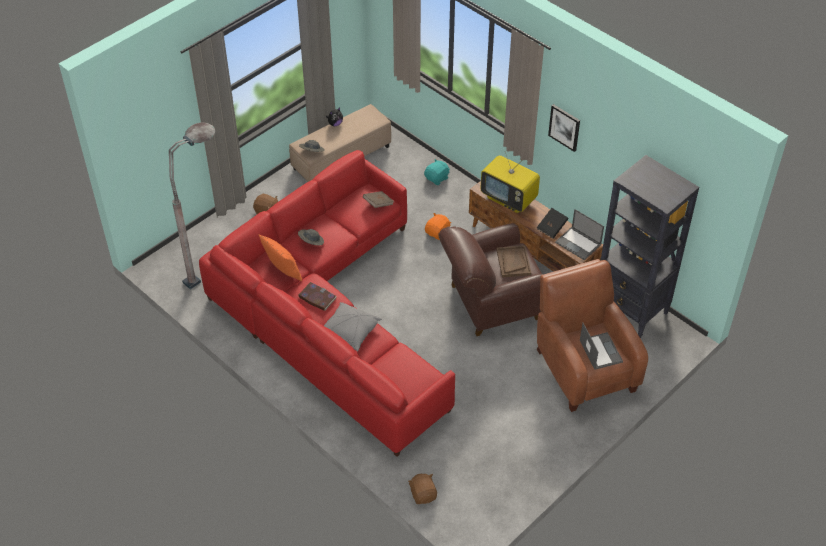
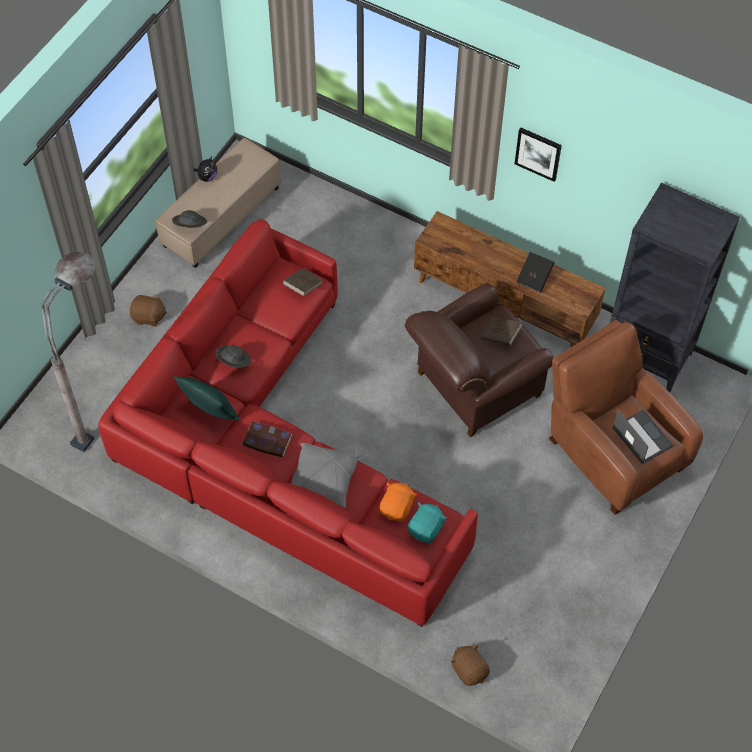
camera: 15 degrees left, 10 degrees up
orange pillow [258,234,302,281] -> green pillow [173,376,240,421]
turquoise plush toy [424,159,450,185] -> turquoise plush toy moved to [408,502,447,543]
orange plush toy [425,213,451,240] -> orange plush toy moved to [379,483,417,521]
television [480,151,540,213] -> none
brown tray [496,245,531,278] -> brown book [480,317,522,345]
laptop [555,209,604,260] -> none

